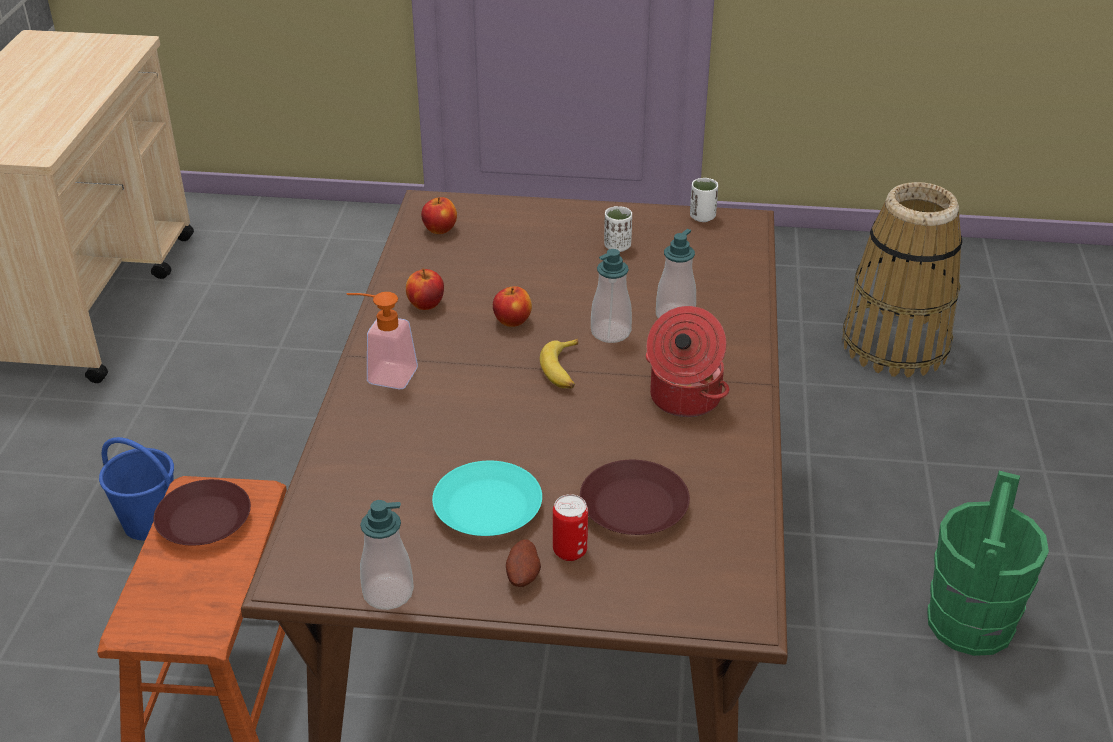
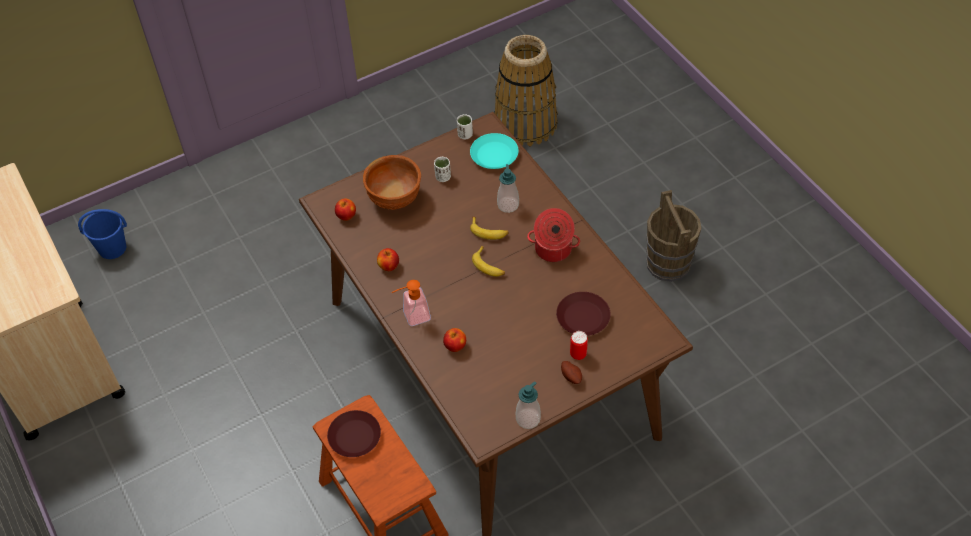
camera: 35 degrees left, 15 degrees up
blue bucket [99,437,174,540] -> blue bucket moved to [78,209,127,259]
turquoise plate [432,461,542,536] -> turquoise plate moved to [470,133,519,169]
apple [493,286,532,327] -> apple moved to [443,328,466,352]
soap dispenser [591,249,632,343] -> banana [470,217,509,240]
green bucket [927,471,1049,656] -> brown bucket [646,190,701,282]
none -> brown bowl [363,155,421,210]

